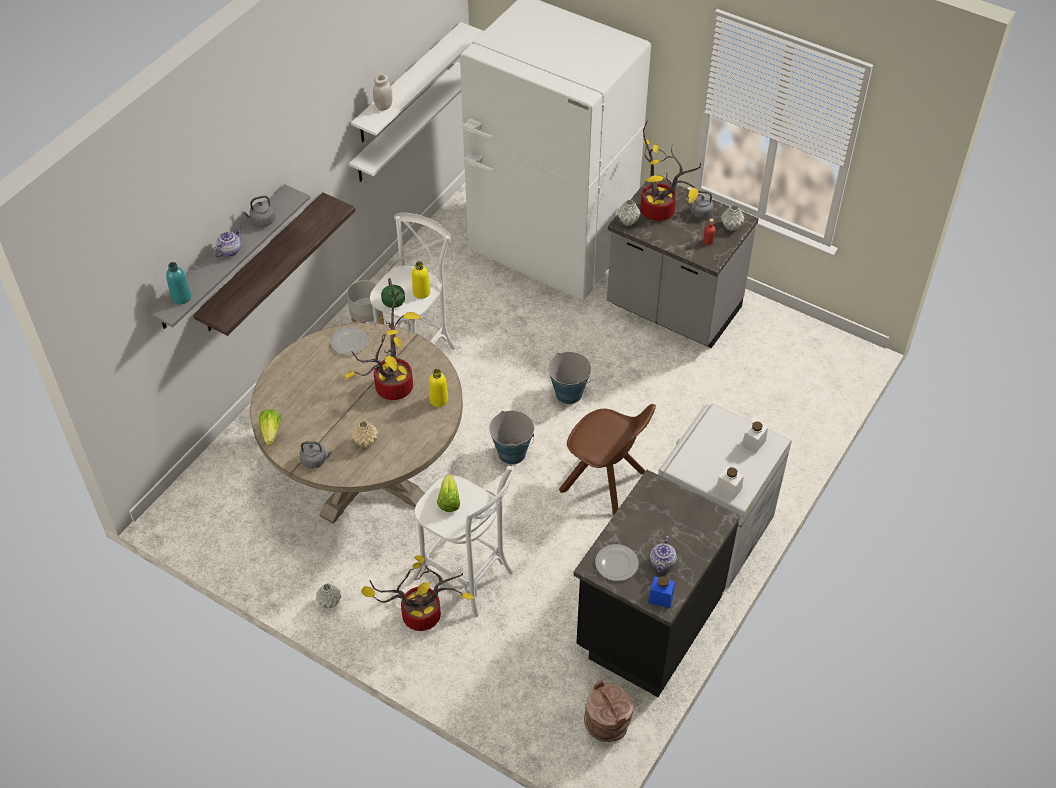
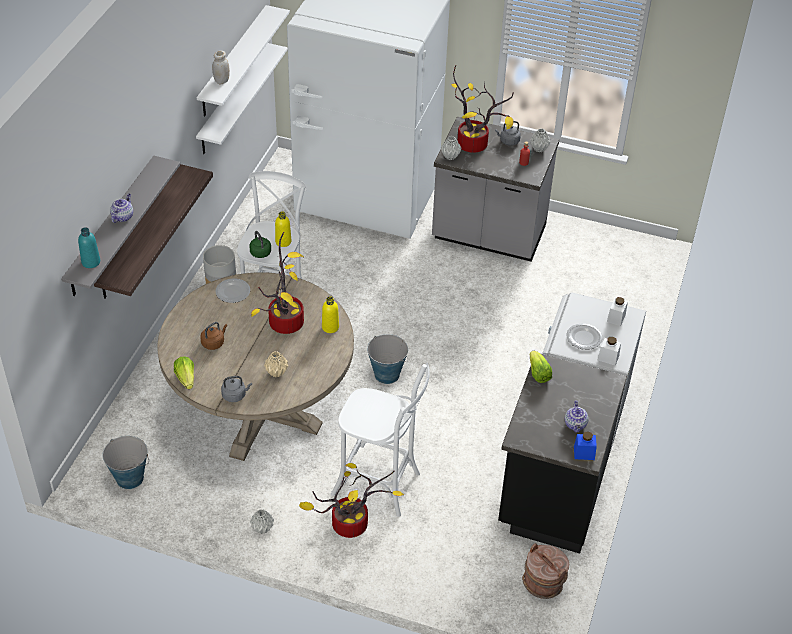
camera: 15 degrees left, 5 degrees down
grey kettle [241,195,276,227] -> none
lettuce [437,474,460,512] -> lettuce moved to [530,351,552,383]
bucket [548,352,591,404] -> bucket moved to [103,436,149,489]
brown chair [559,404,656,515] -> none
plate [595,544,638,581] -> plate moved to [566,324,602,350]
none -> brown kettle [200,322,227,350]

